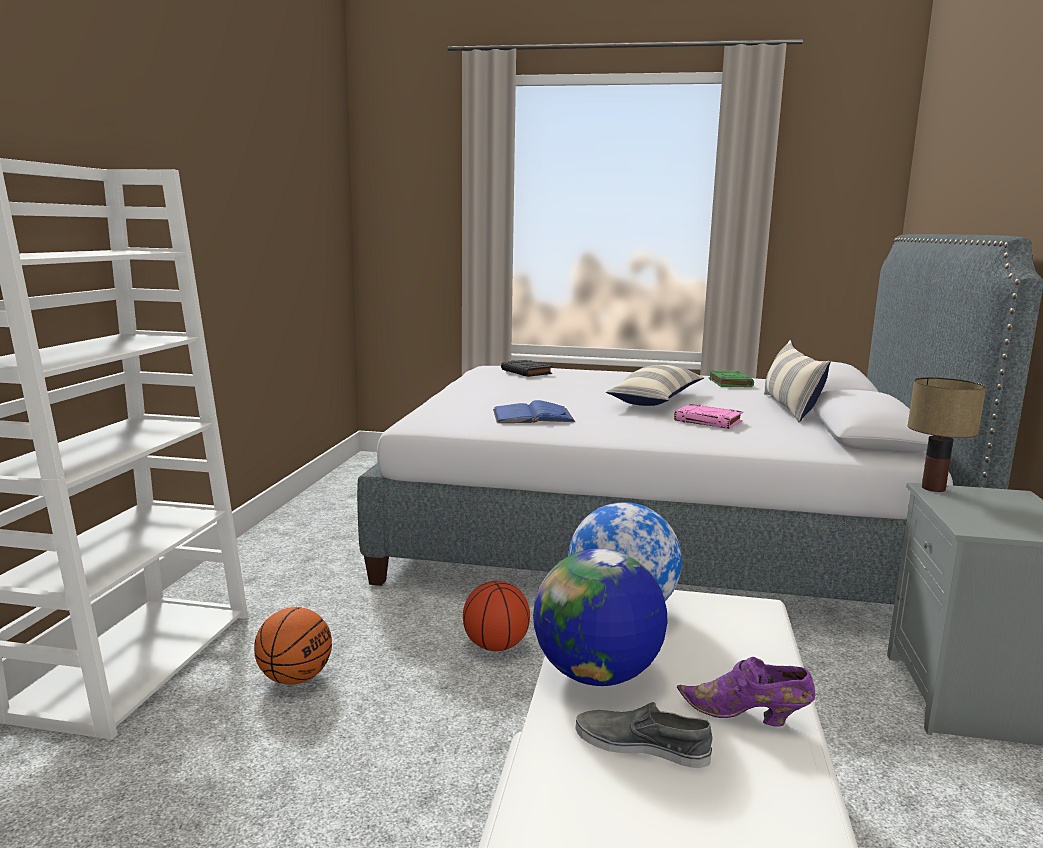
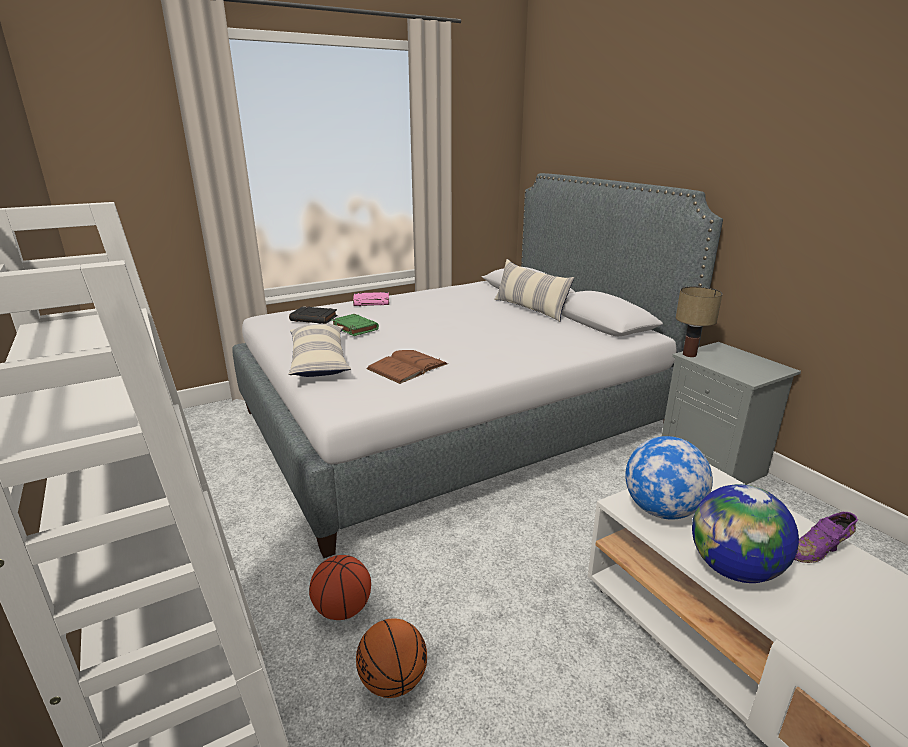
camera: 40 degrees left, 10 degrees up
basketball [463,581,530,651] -> basketball moved to [309,555,371,620]
blue book [493,400,575,423] -> brown book [366,350,448,384]
grey shoe [575,702,712,768] -> none
pillow [606,365,704,406] -> pillow moved to [288,324,351,377]
pink book [674,404,743,429] -> pink book moved to [353,292,389,306]
green book [708,371,754,387] -> green book moved to [331,314,379,336]

